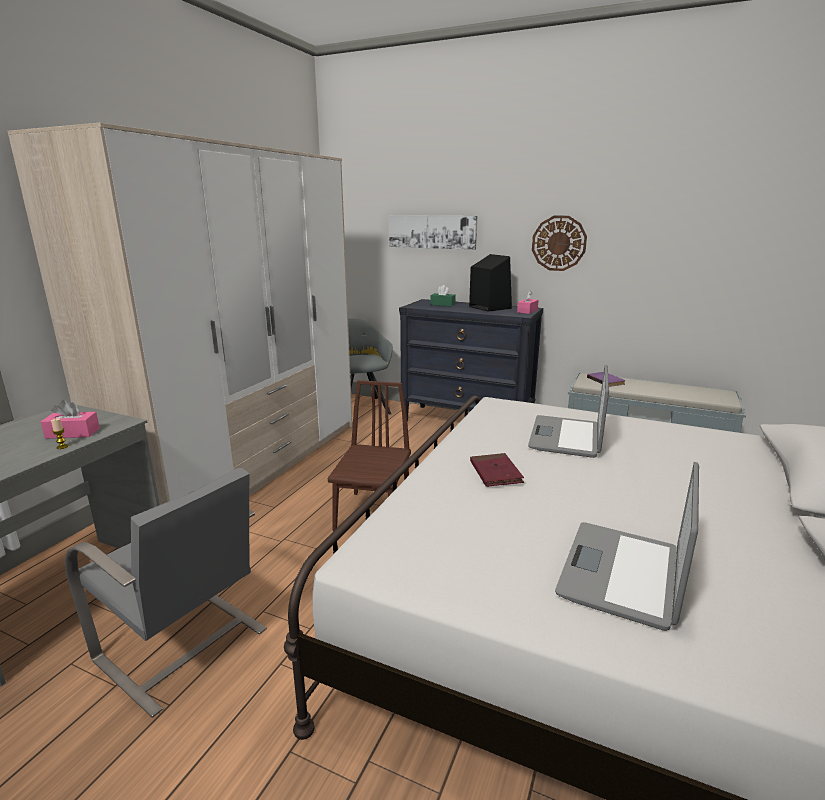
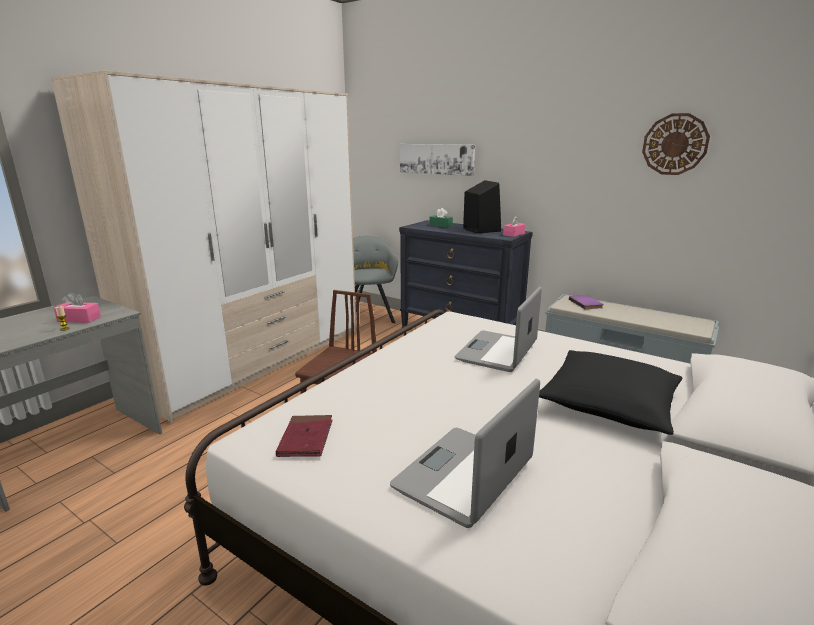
camera: 10 degrees right, 0 degrees up
grey chair [64,468,267,717] -> none
red book [470,453,524,487] -> red book moved to [276,415,333,457]
wall clock [532,216,587,271] -> wall clock moved to [642,113,710,175]
none -> black pillow [539,350,682,435]

